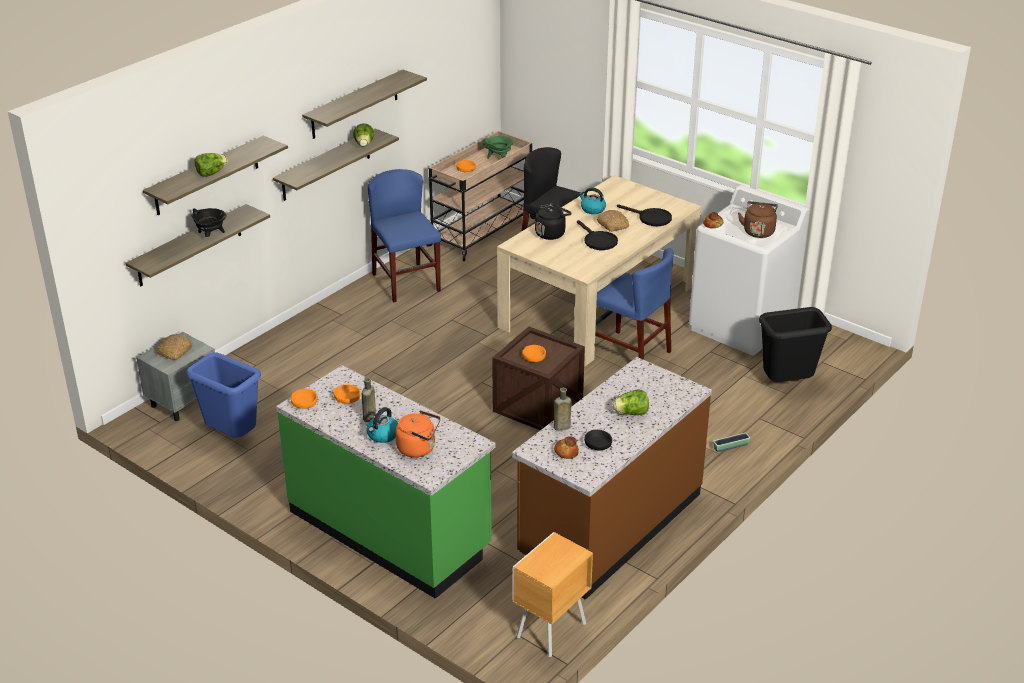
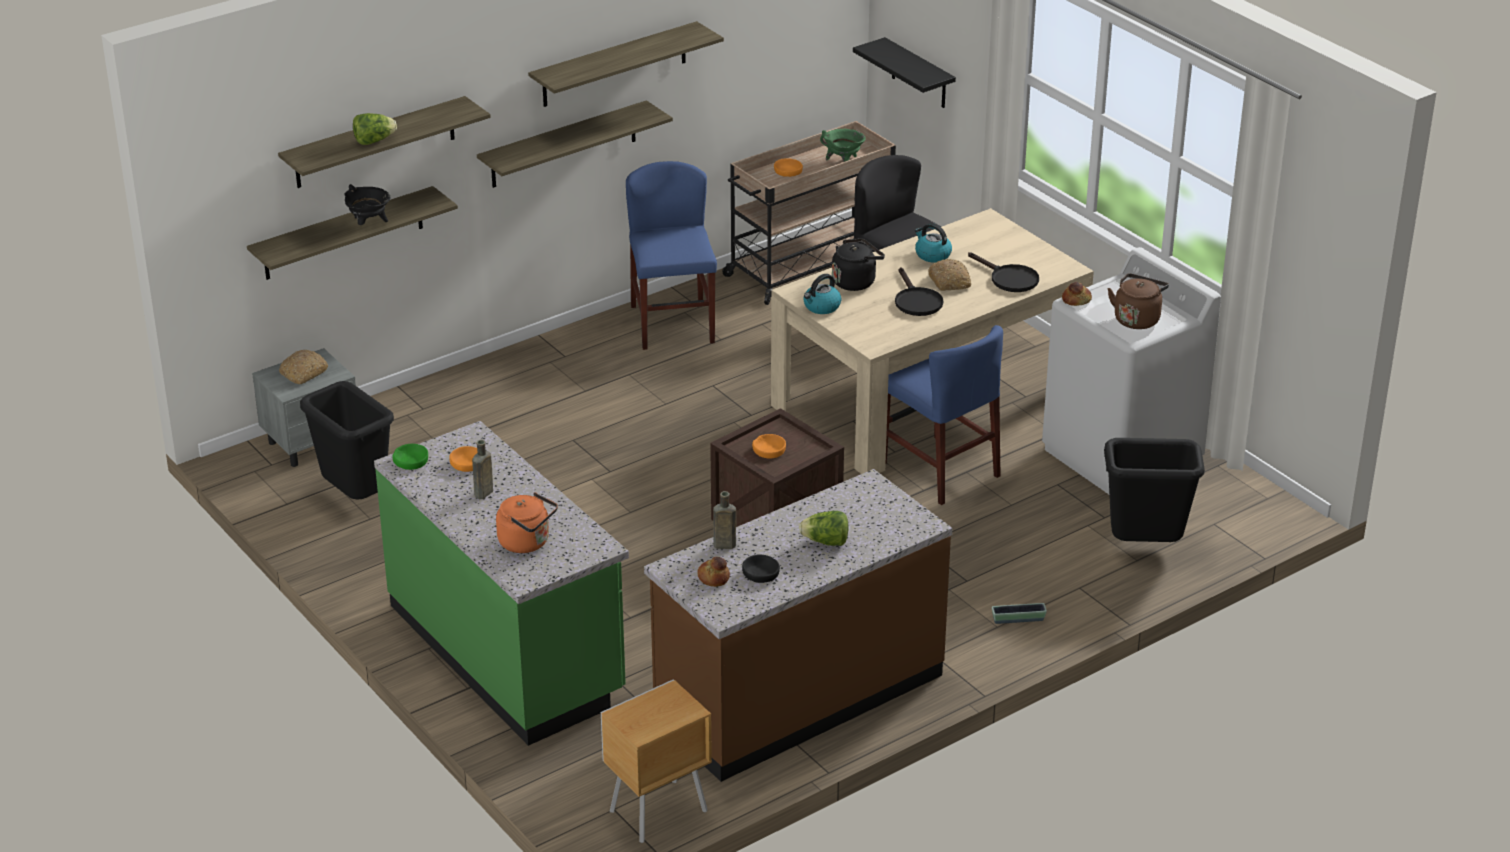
camera: 15 degrees right, 0 degrees up
blue trash can [186,352,261,438] -> black trash can [300,381,394,500]
orange bowl [291,389,317,409] -> green bowl [393,444,428,470]
lettuce [353,123,374,147] -> none
kettle [366,407,398,443] -> kettle moved to [803,274,841,314]
none -> black shelf [853,37,956,108]

